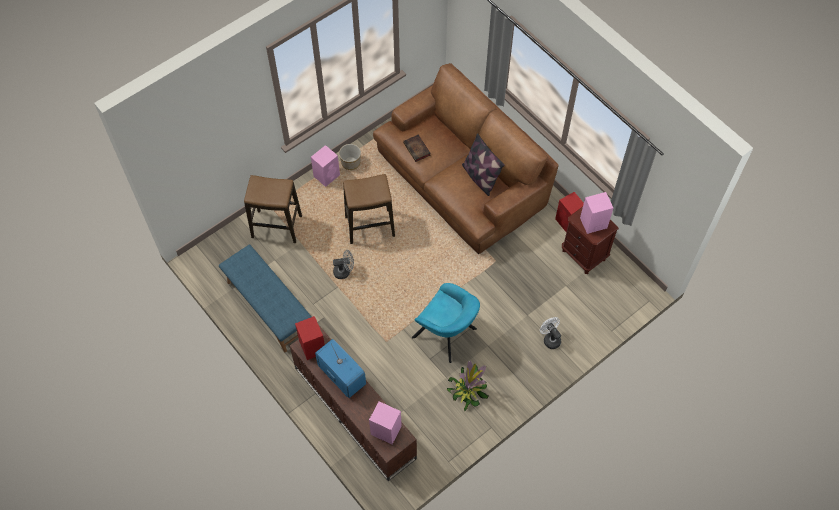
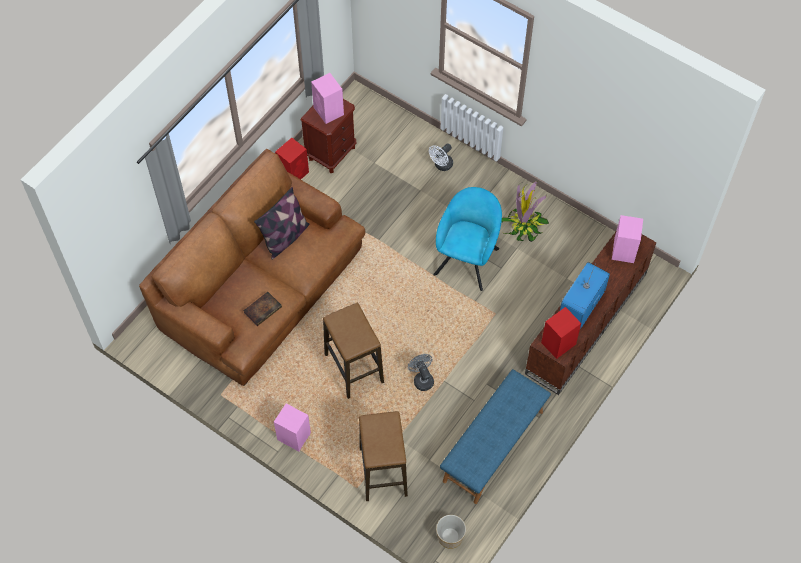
camera: 105 degrees left, 0 degrees up
planter [339,144,361,170] -> planter moved to [436,515,466,549]

